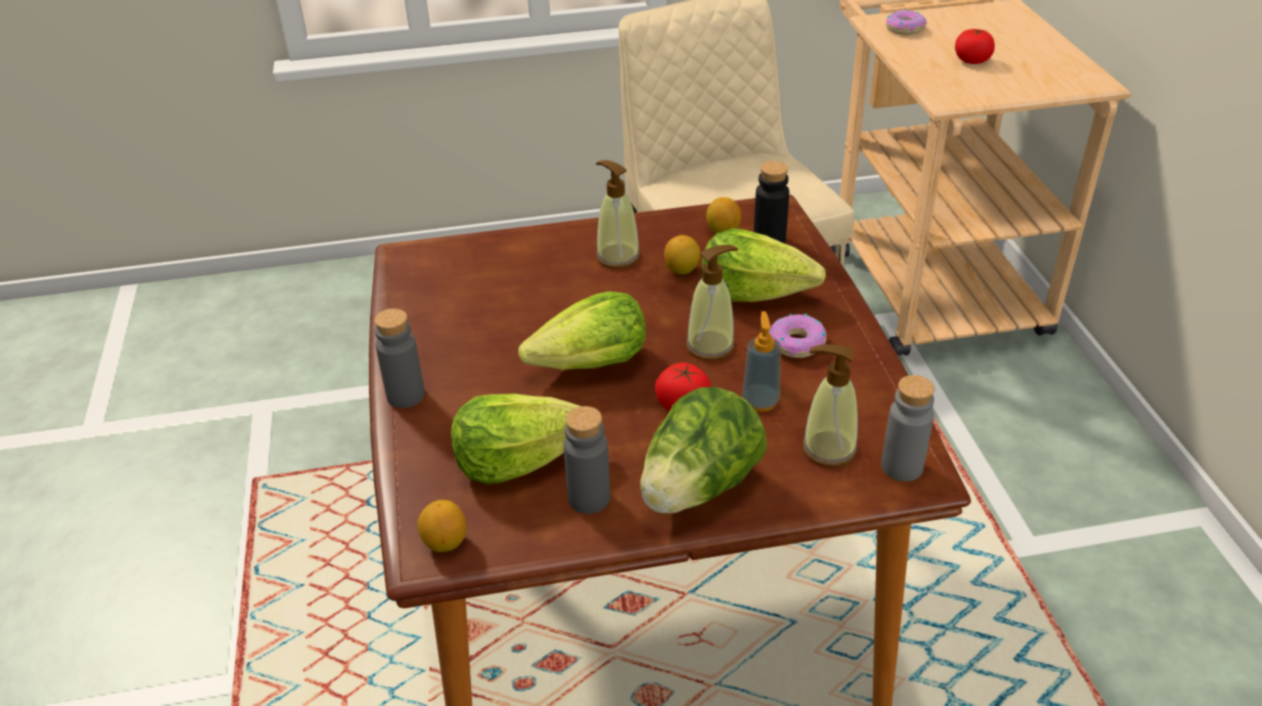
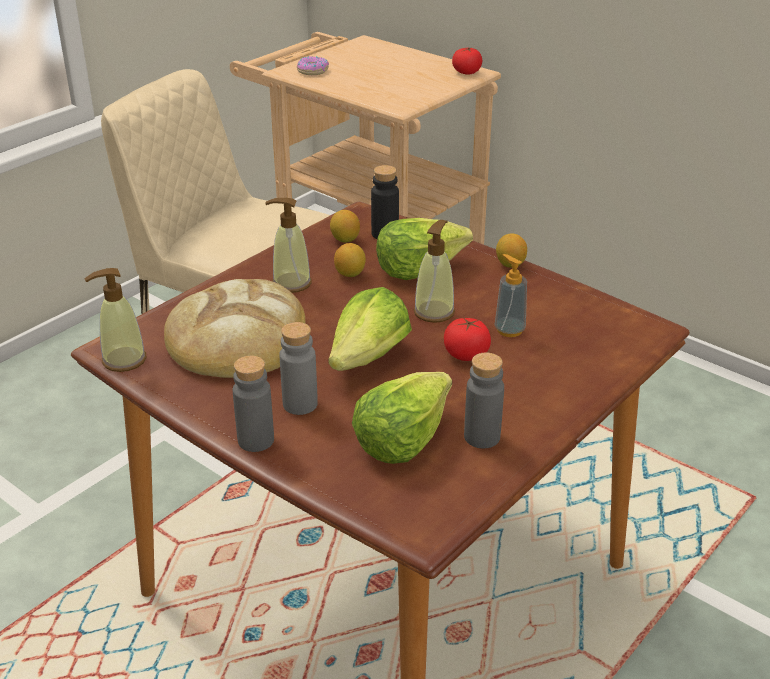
camera: 40 degrees left, 5 degrees down
lemon [417,500,467,552] -> lemon moved to [496,233,527,268]
lettuce [640,387,767,514] -> none
donut [768,314,827,358] -> none
soap dispenser [802,344,858,467] -> soap dispenser moved to [84,268,146,372]
grey bottle [881,375,935,482] -> grey bottle moved to [279,322,318,415]
tomato [955,29,995,64] -> tomato moved to [452,47,482,75]
none -> bread [164,279,306,378]

